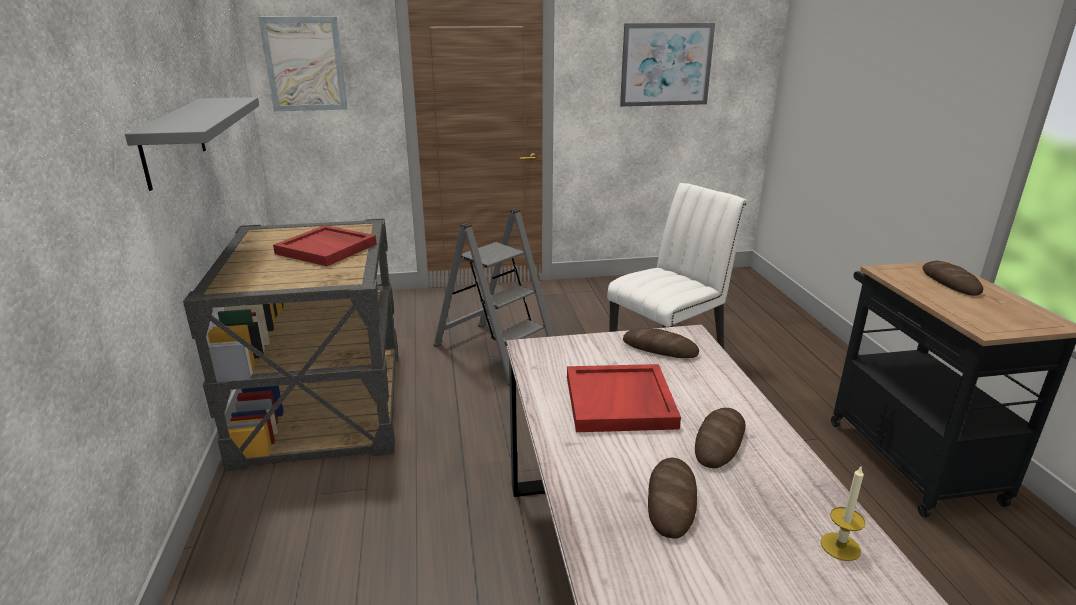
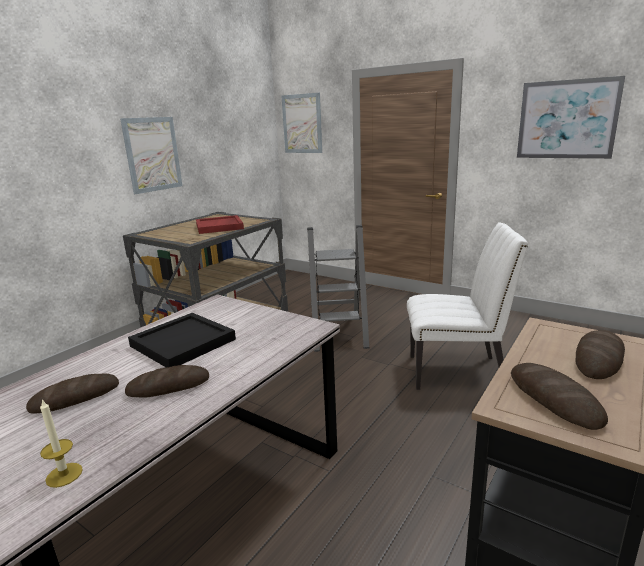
camera: 45 degrees right, 5 degrees down
grey shelf [125,97,259,191] -> picture [120,117,182,194]
red tray [567,364,681,432] -> black tray [128,313,236,367]
bread [623,328,699,358] -> bread moved to [511,363,608,430]

